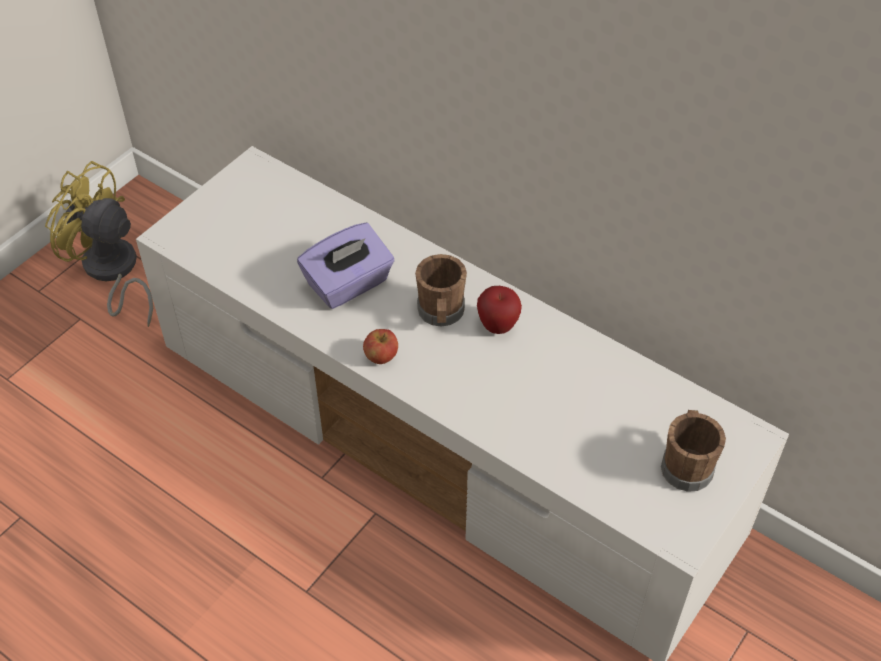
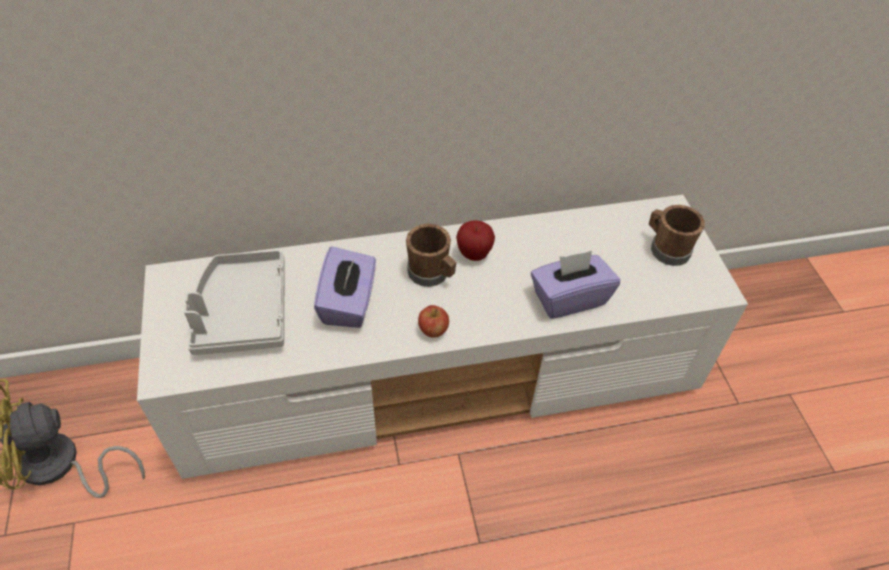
camera: 50 degrees left, 0 degrees up
none -> grey tray [184,250,284,355]
none -> purple tissue box [531,251,620,319]

